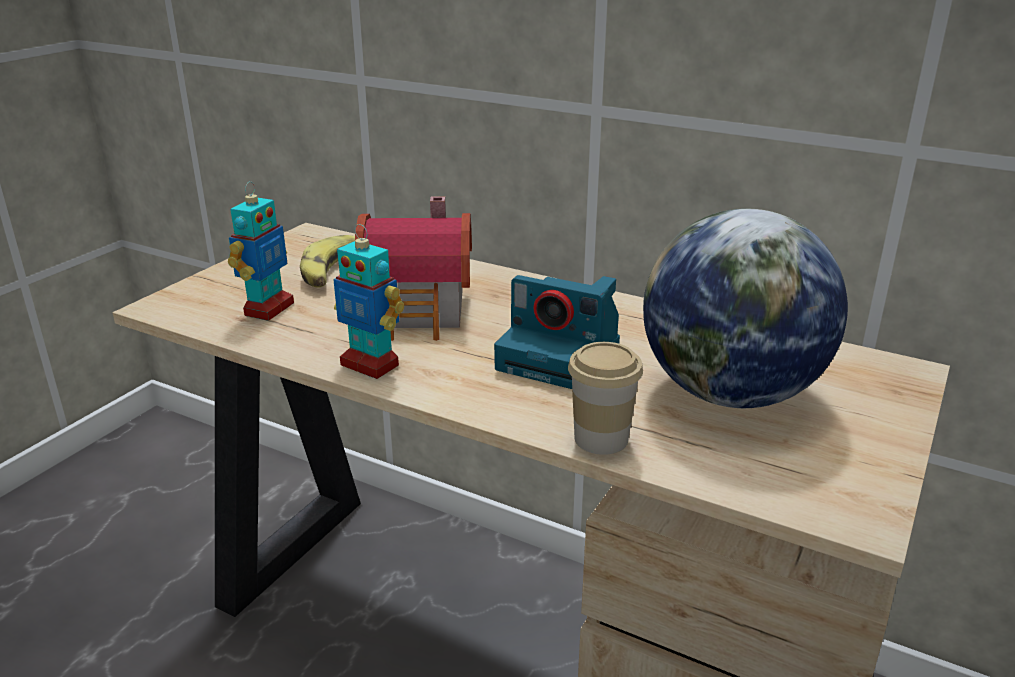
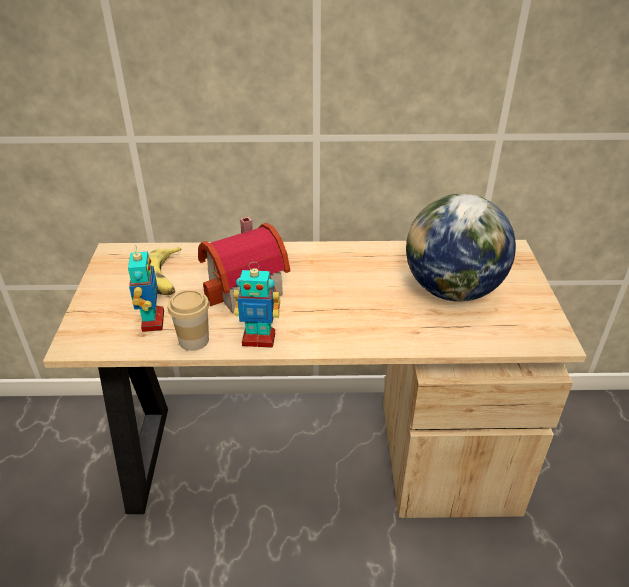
camera: 30 degrees left, 10 degrees up
camera [494,275,620,389] -> none
cup [568,342,643,455] -> cup moved to [168,290,209,351]

